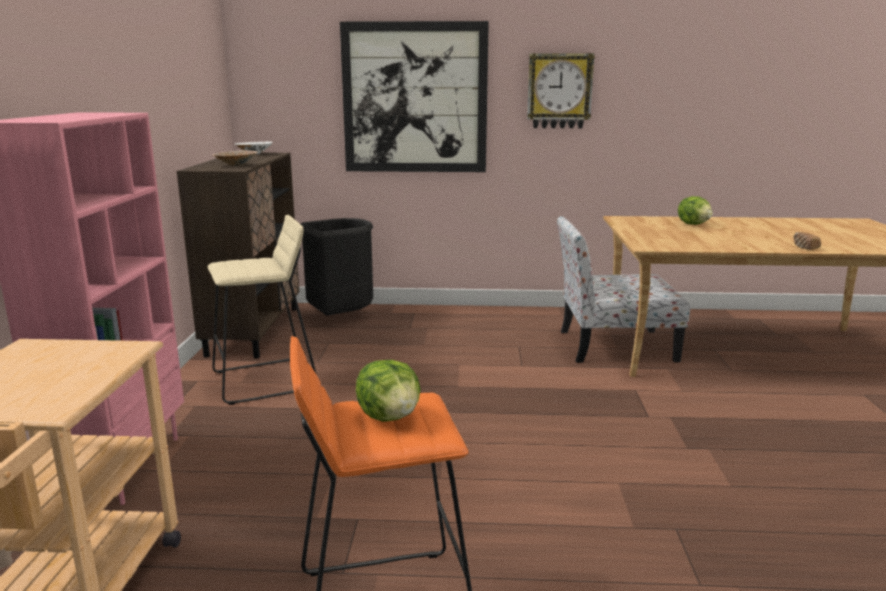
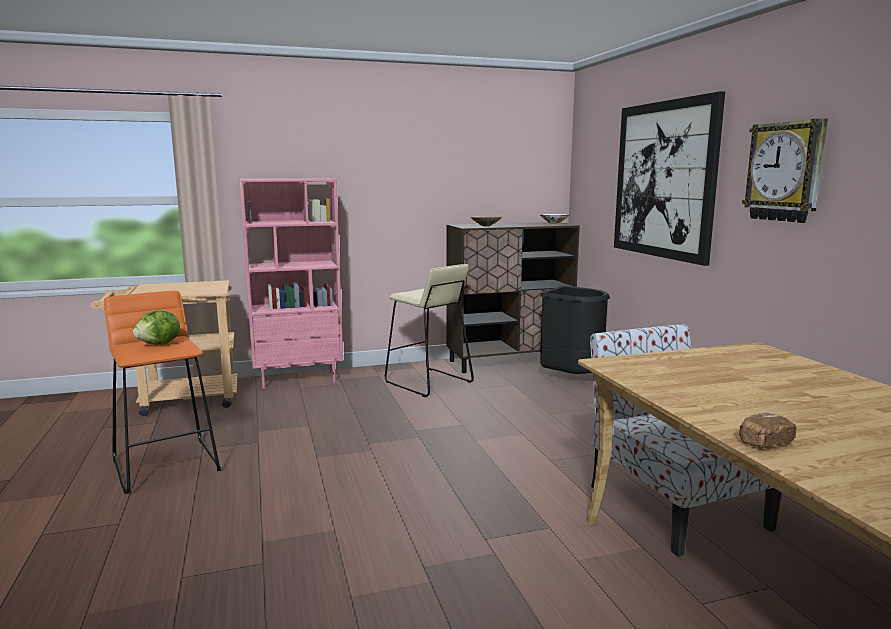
camera: 70 degrees right, 5 degrees down
lettuce [678,196,713,225] -> none

